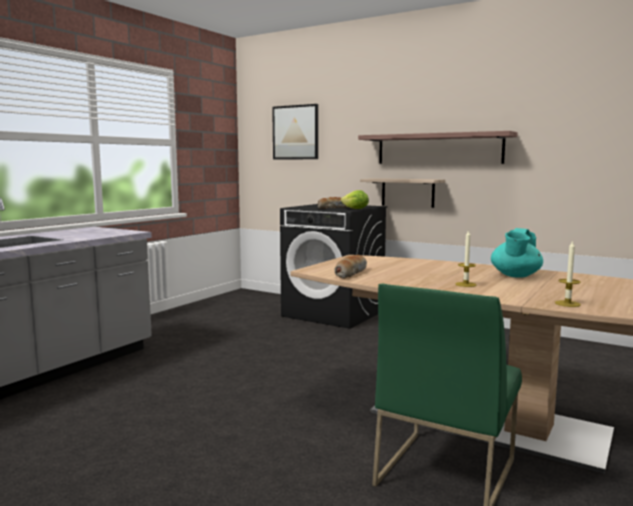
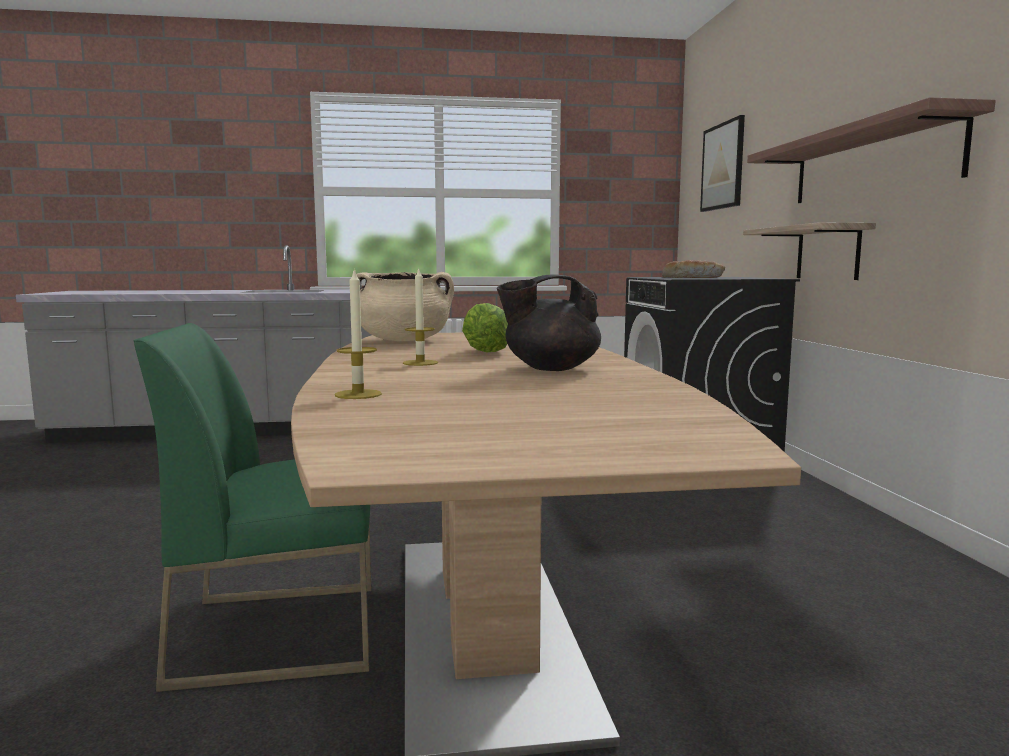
camera: 50 degrees right, 0 degrees up
bread [335,255,367,279] -> beige cooking pot [356,272,454,341]
lettuce [341,190,369,209] -> lettuce moved to [462,303,508,353]
turquoise teapot [491,228,543,278] -> black teapot [497,275,601,371]

